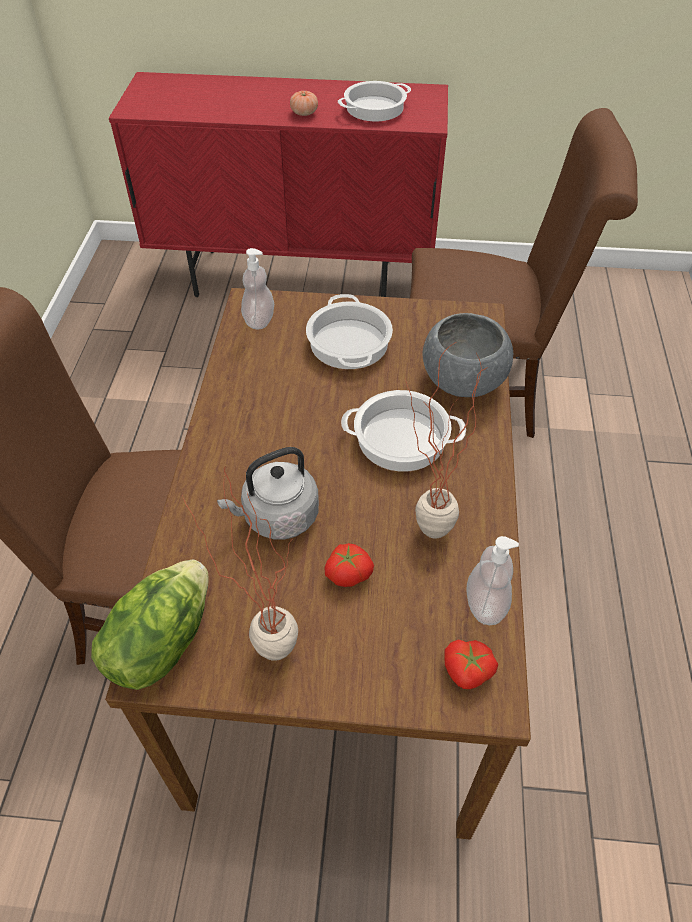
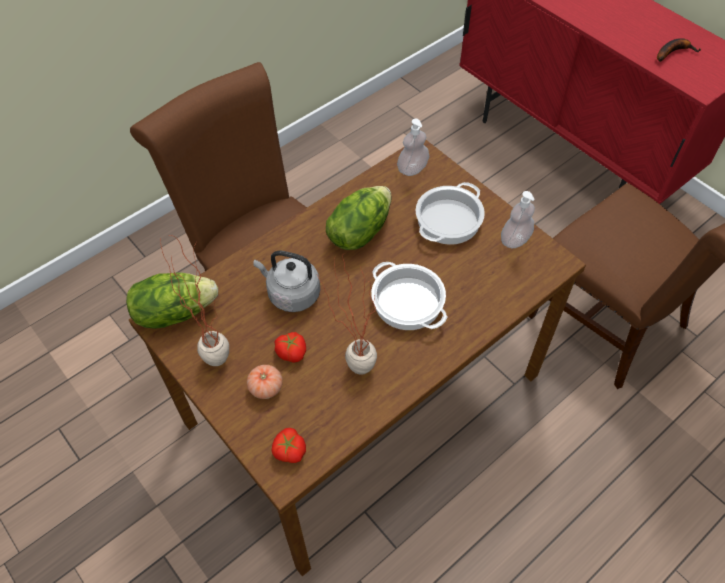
camera: 45 degrees right, 5 degrees up
tomato [290,91,318,116] -> tomato moved to [247,365,283,399]
cooking pot [338,81,411,121] -> banana [657,38,701,62]
grey bowl [423,313,513,397] -> none
soap dispenser [466,536,519,625] -> soap dispenser moved to [501,191,535,248]
none -> lettuce [326,186,392,250]

